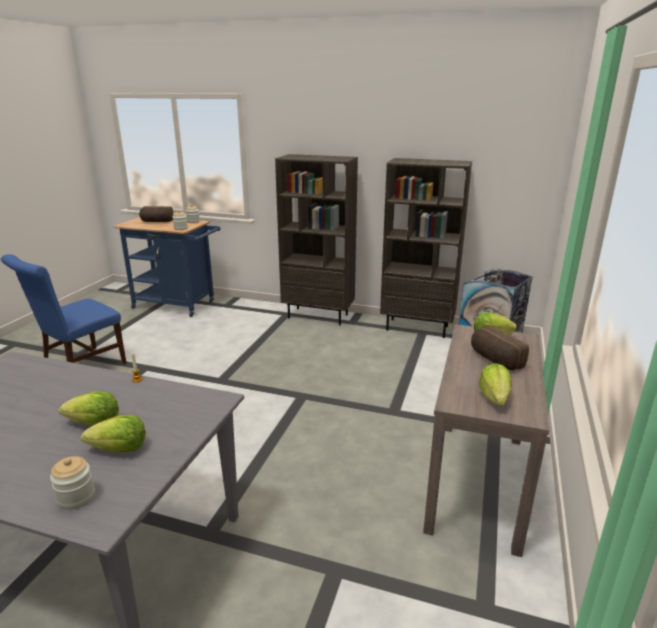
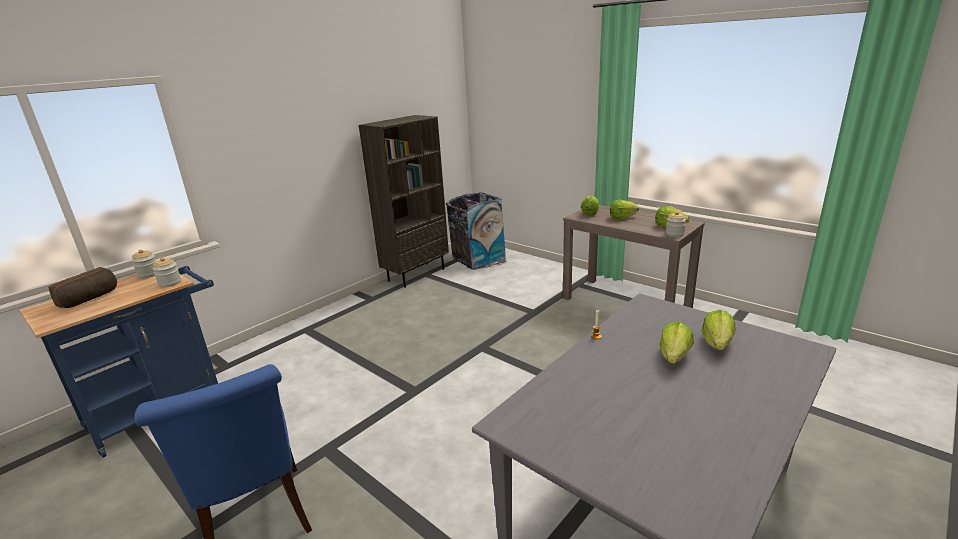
camera: 65 degrees left, 0 degrees up
jar [50,456,95,510] -> jar moved to [666,212,686,237]
brown bookcase [275,154,358,325] -> none
bread [471,325,529,370] -> lettuce [610,200,639,219]

